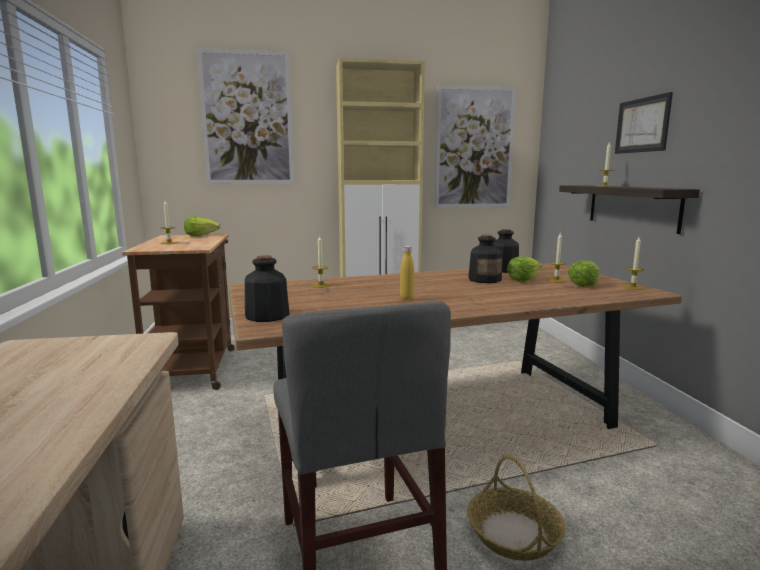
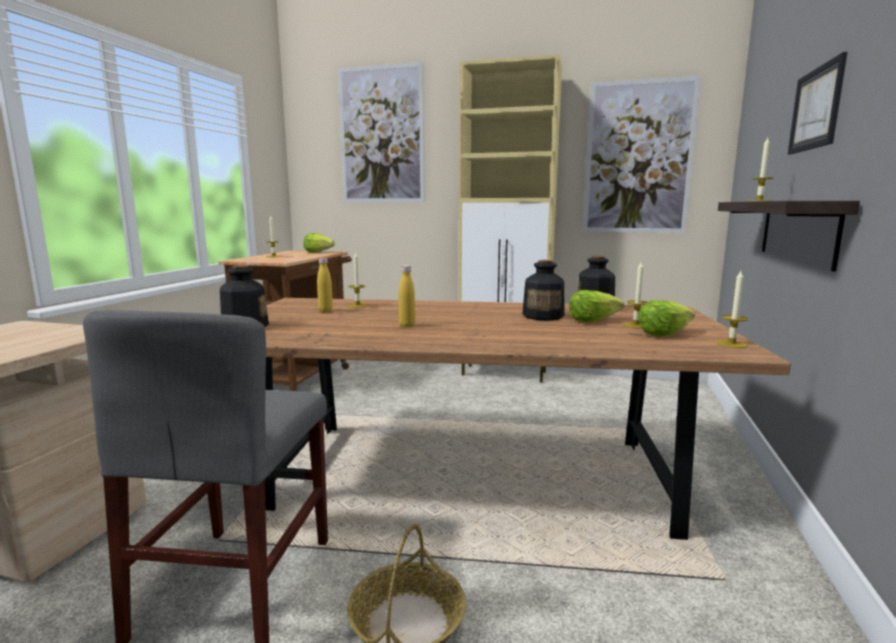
camera: 25 degrees right, 0 degrees up
none -> yellow bottle [317,258,333,312]

